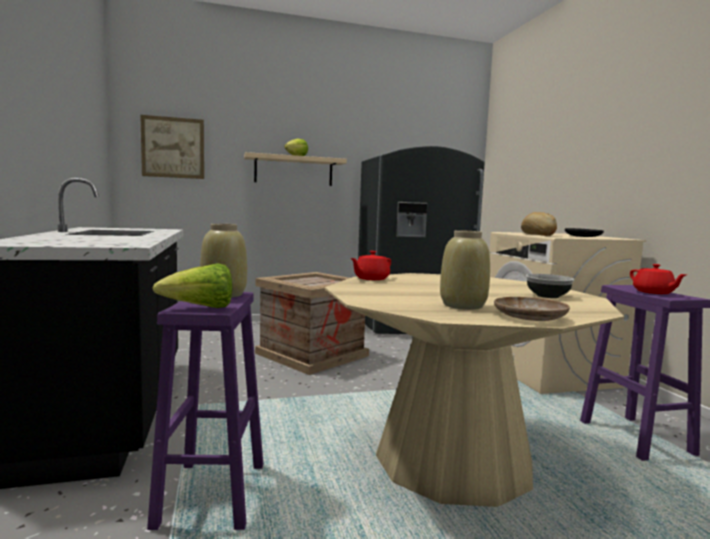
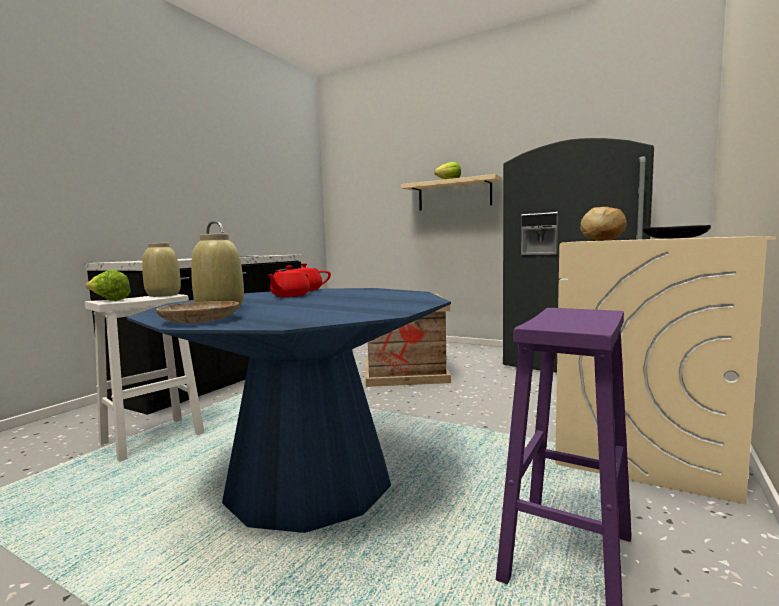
camera: 45 degrees right, 0 degrees up
picture [140,115,204,179] -> none
purple stool [147,292,263,530] -> white stool [85,294,205,462]
beige dining table [325,273,624,507] -> blue dining table [127,288,451,533]
bowl [526,274,574,298] -> none
red teapot [630,264,687,294] -> red teapot moved to [267,266,310,297]

